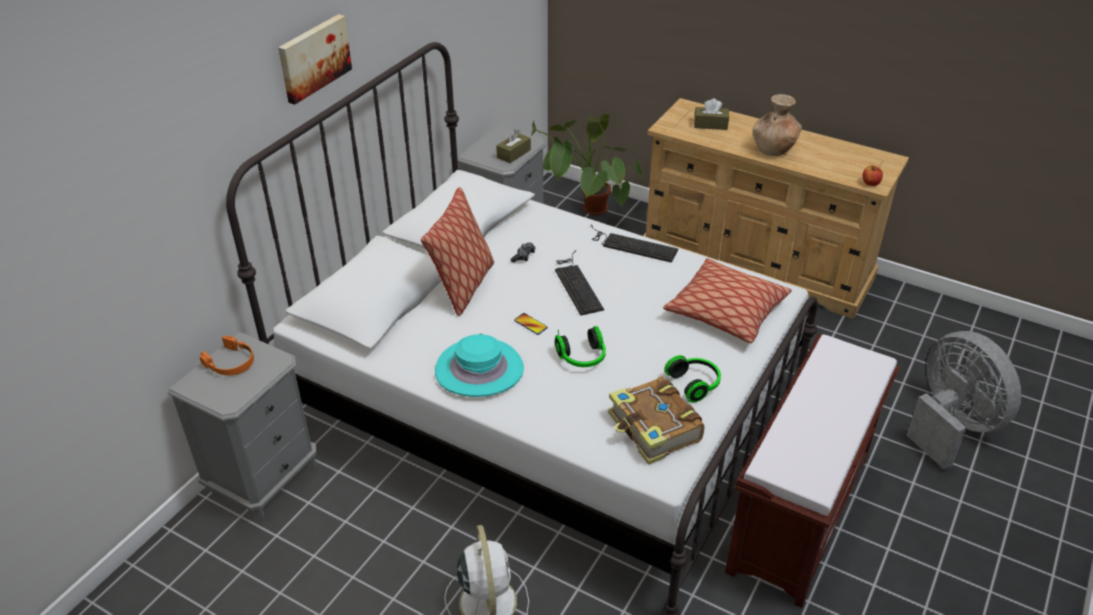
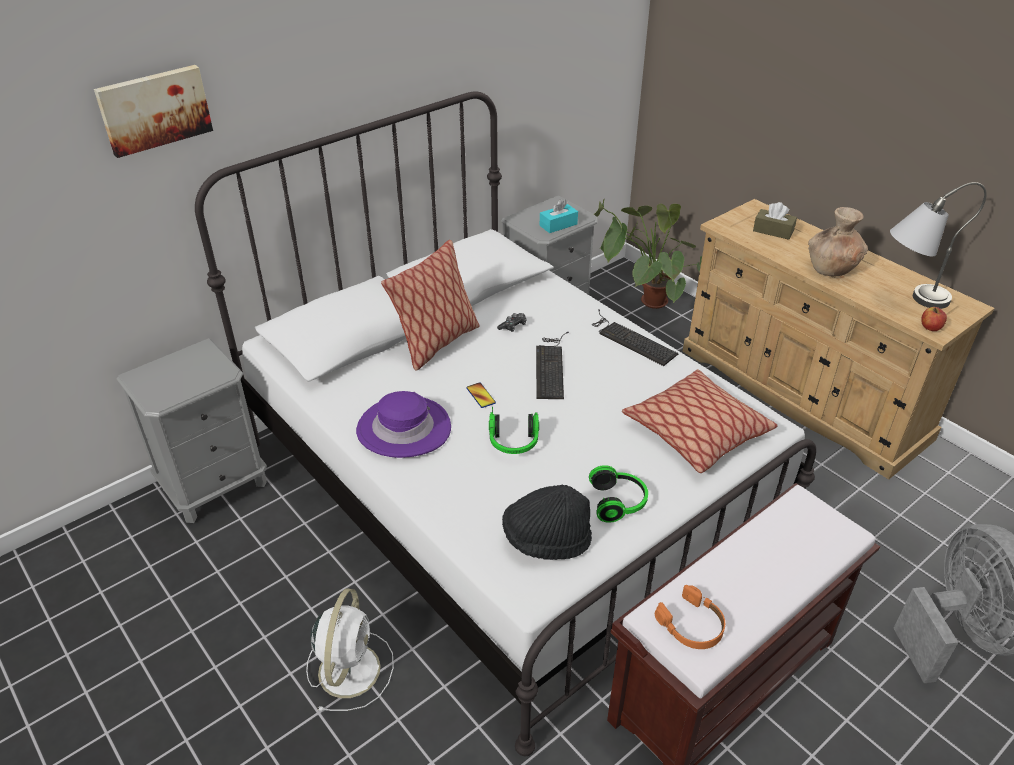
camera: 20 degrees right, 0 degrees up
orange headphones [200,336,254,375] -> orange headphones moved to [655,585,725,649]
picture [278,14,352,105] -> picture moved to [94,65,213,158]
turquoise hat [435,333,524,397] -> purple hat [356,391,451,458]
brown tissue box [496,129,531,163] -> turquoise tissue box [540,199,578,233]
book [608,377,704,465] -> black hat [502,485,592,560]
none -> grey table lamp [890,182,987,309]

